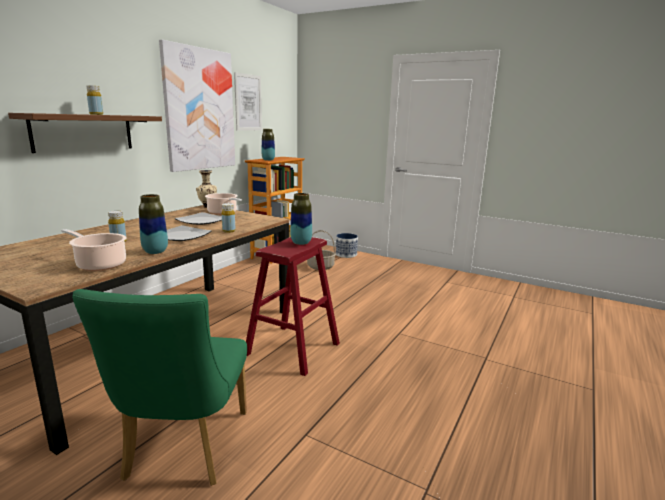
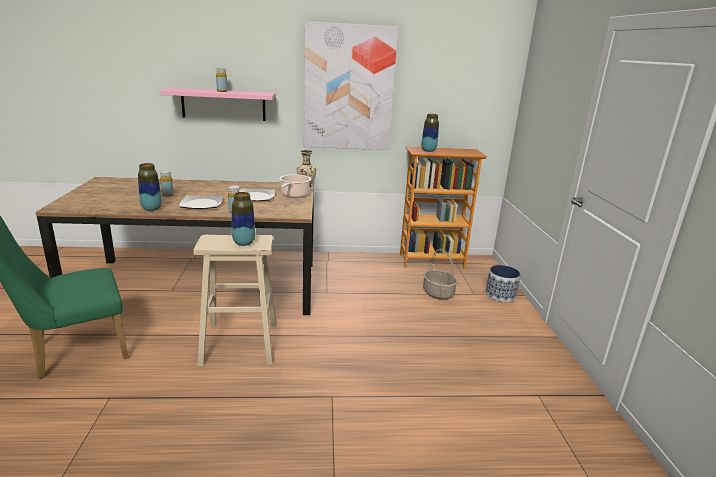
camera: 55 degrees right, 5 degrees up
brown shelf [8,113,162,153] -> pink shelf [159,88,276,121]
cooking pot [61,229,126,271] -> none
picture [234,72,262,131] -> none
red stool [246,237,340,376] -> beige stool [193,235,277,366]

